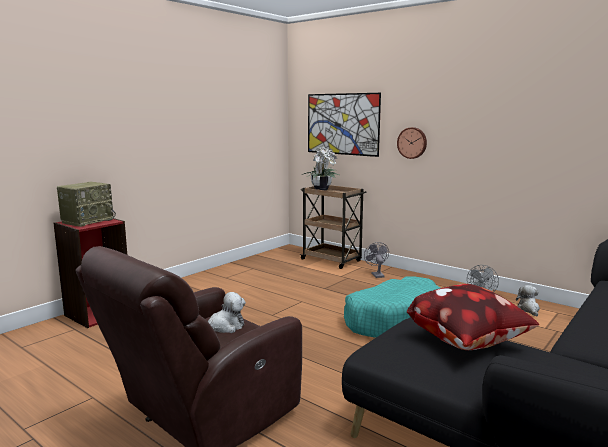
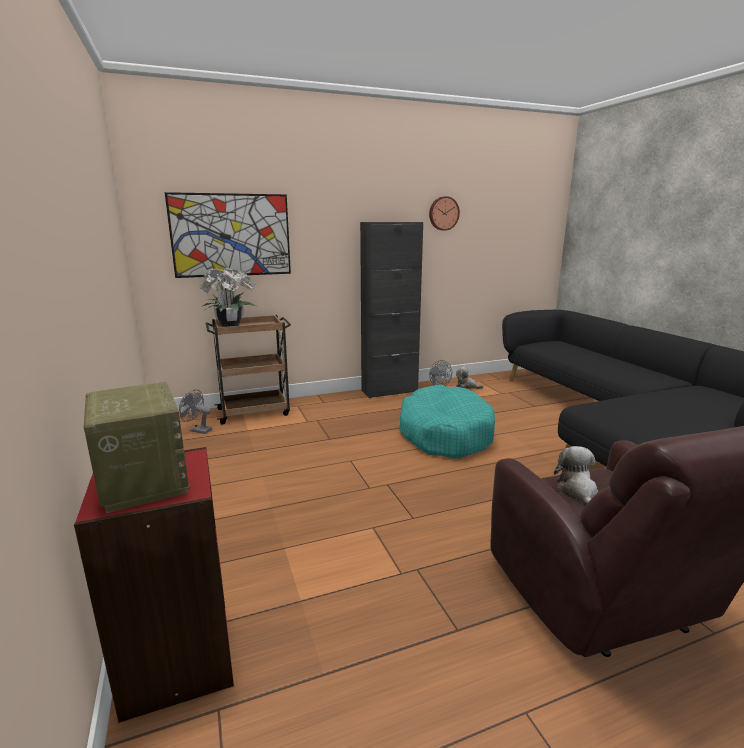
camera: 60 degrees left, 5 degrees up
grey fan [364,242,389,278] -> grey fan moved to [179,389,212,434]
wall clock [397,127,427,159] -> wall clock moved to [429,196,460,231]
pillow [407,284,539,350] -> none
none -> black cabinet [360,222,423,399]

